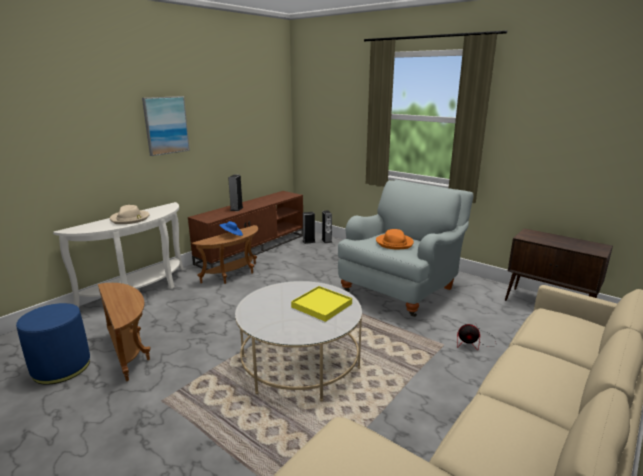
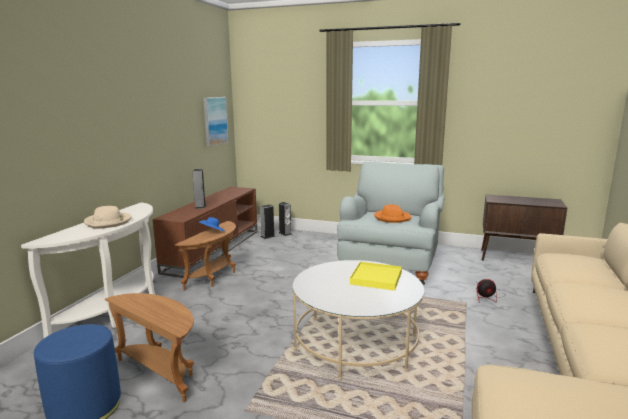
camera: 20 degrees left, 5 degrees down
picture [142,96,190,156] -> picture moved to [203,97,229,147]

